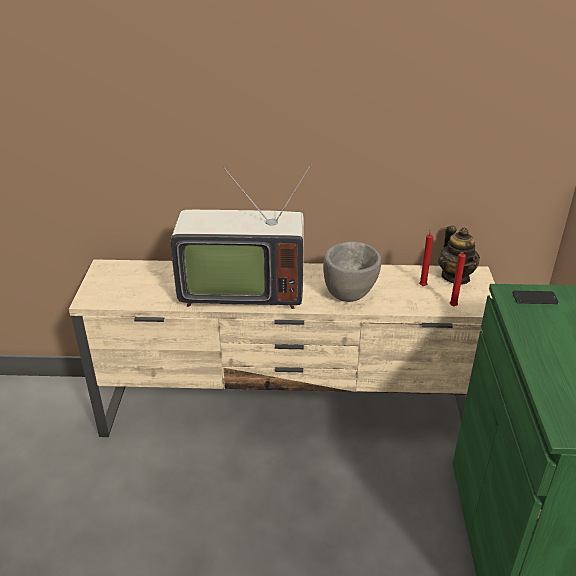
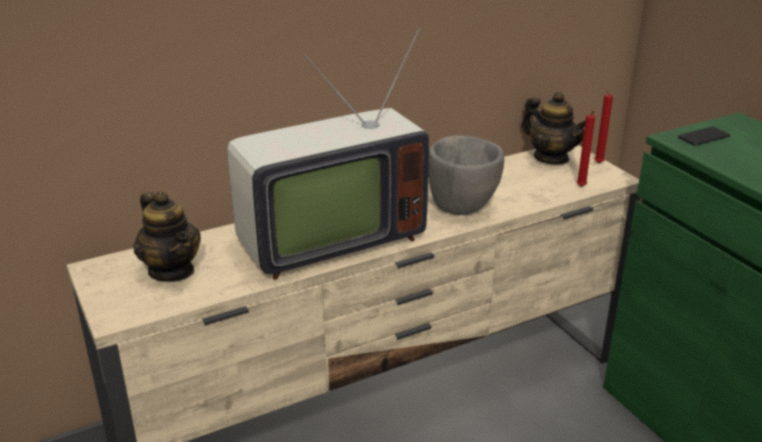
camera: 30 degrees left, 5 degrees down
red candle [419,227,433,286] -> red candle moved to [595,85,613,163]
none -> teapot [133,191,201,282]

